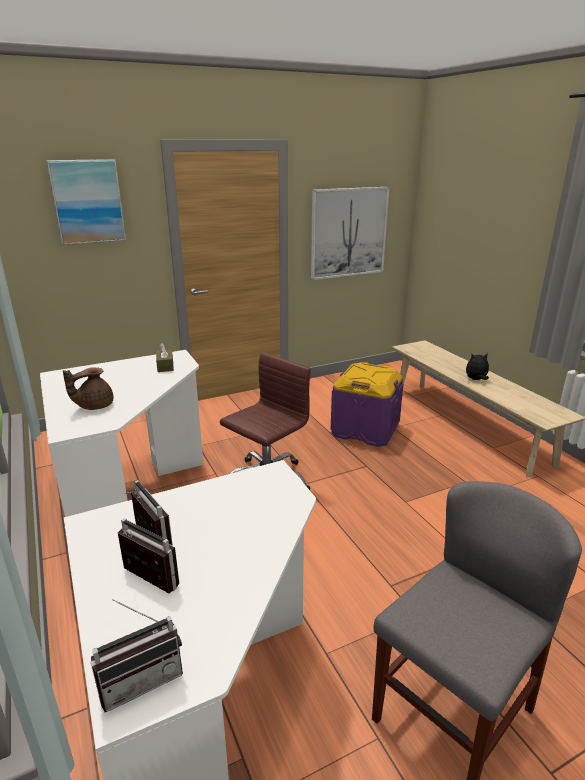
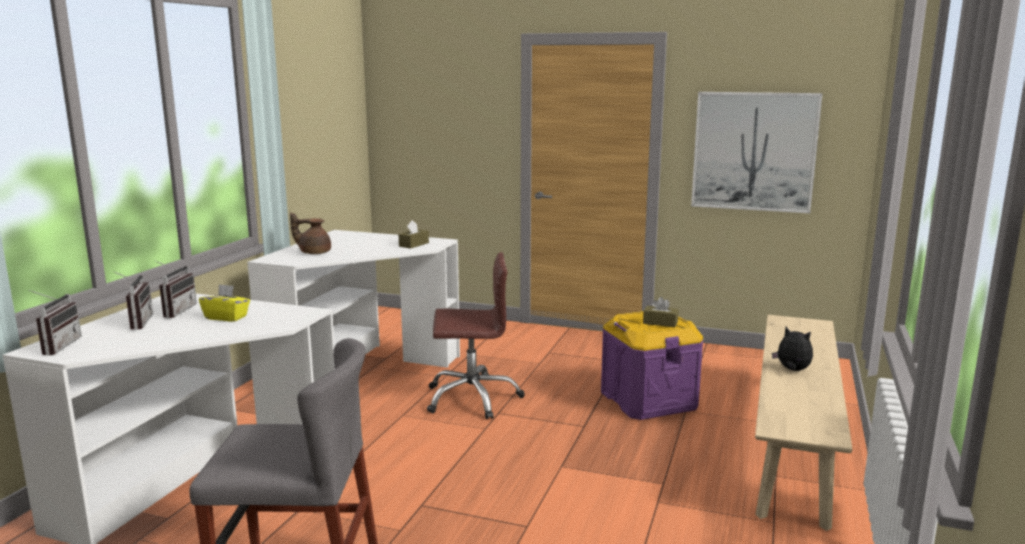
camera: 45 degrees right, 10 degrees down
picture [46,159,126,245] -> none
radio [91,599,183,712] -> radio turned 105 degrees counterclockwise [29,290,82,356]
none -> yellow tissue box [199,284,250,322]
none -> brown tissue box [643,297,679,327]

